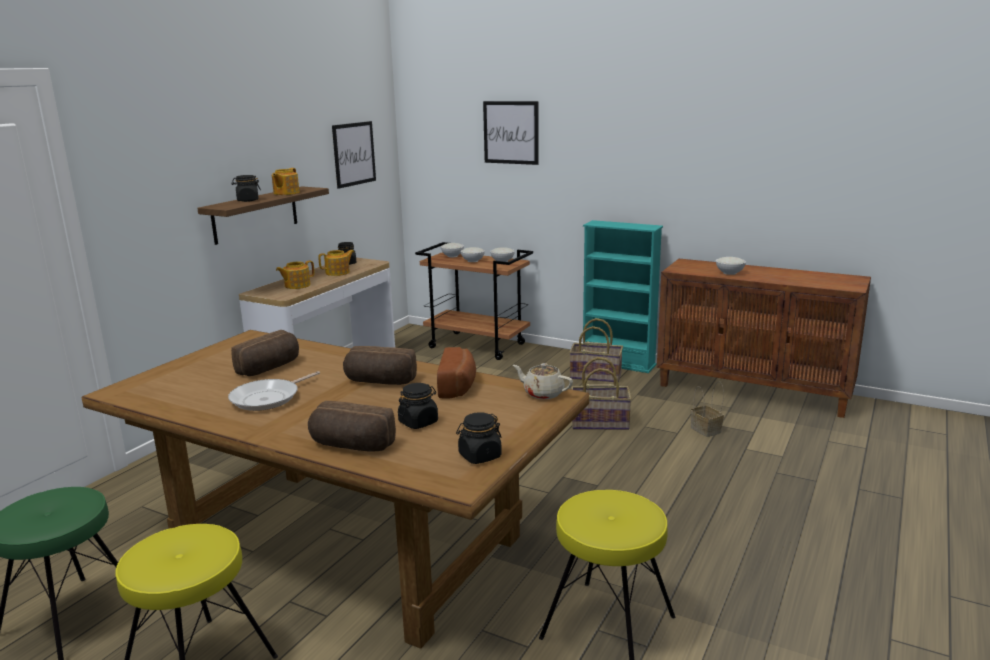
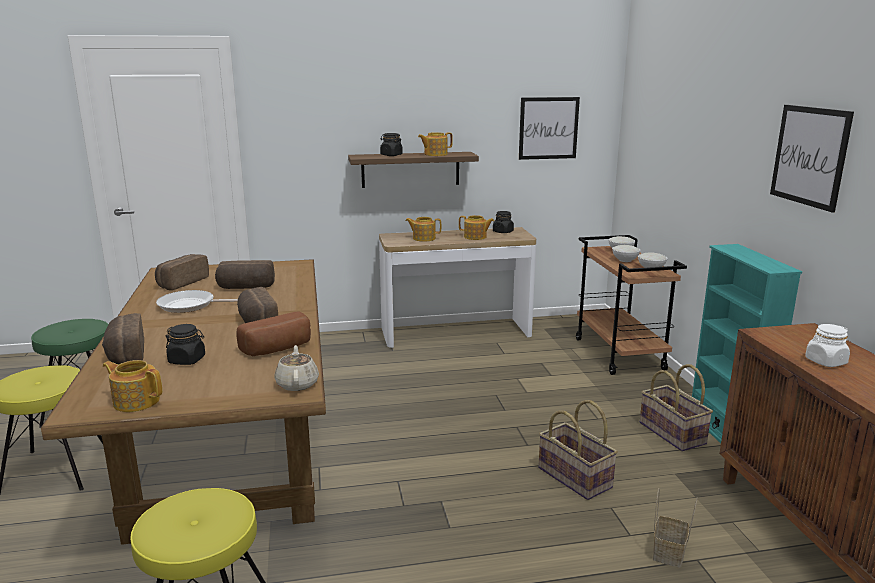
camera: 50 degrees right, 0 degrees up
black jar [456,412,502,464] -> teapot [103,360,162,412]
picture [483,101,539,165] -> picture moved to [770,105,854,213]
white bowl [716,257,746,275] -> white jar [805,324,850,367]
none -> bread [155,254,209,290]

